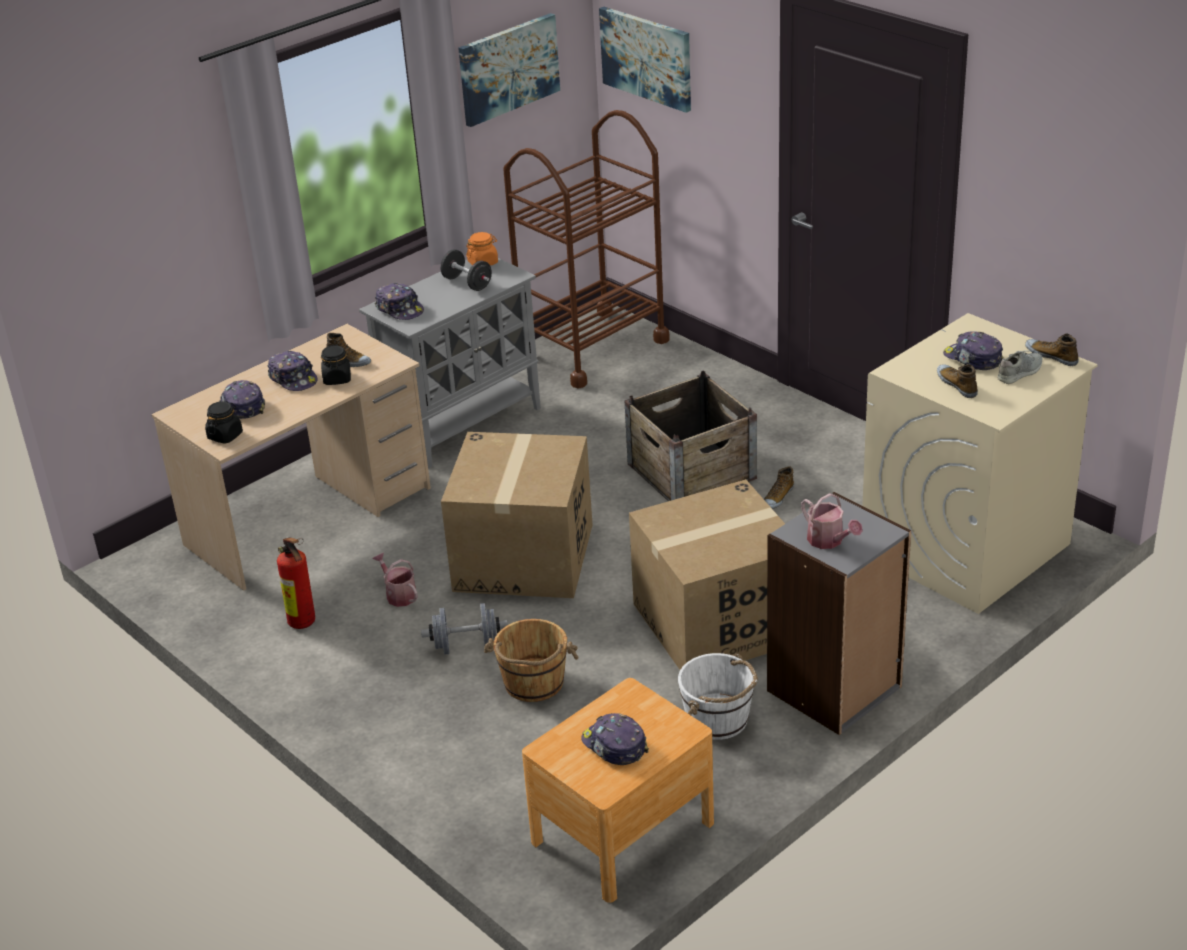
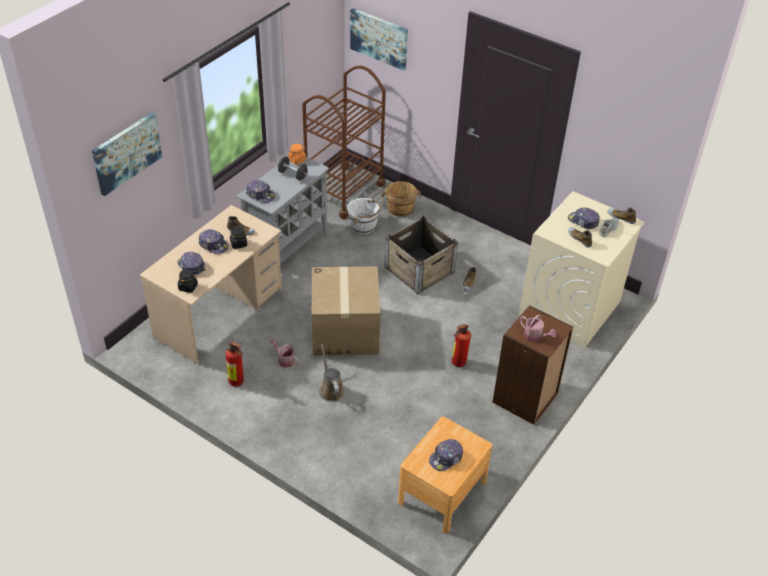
camera: 15 degrees left, 10 degrees up
grey dumbbell [421,603,508,655] -> brown watering can [319,344,344,402]
picture [458,13,560,127] -> picture moved to [92,112,162,196]
brown bucket [484,619,579,702] -> brown bucket moved to [380,181,421,217]
cap [581,713,649,765] -> cap turned 75 degrees counterclockwise [429,439,463,471]
cardboard box [629,479,785,670] -> fire extinguisher [452,324,471,367]
white bucket [678,653,758,740] -> white bucket moved to [347,198,381,234]
grey bookcase [767,492,911,735] -> brown bookcase [493,305,573,425]

